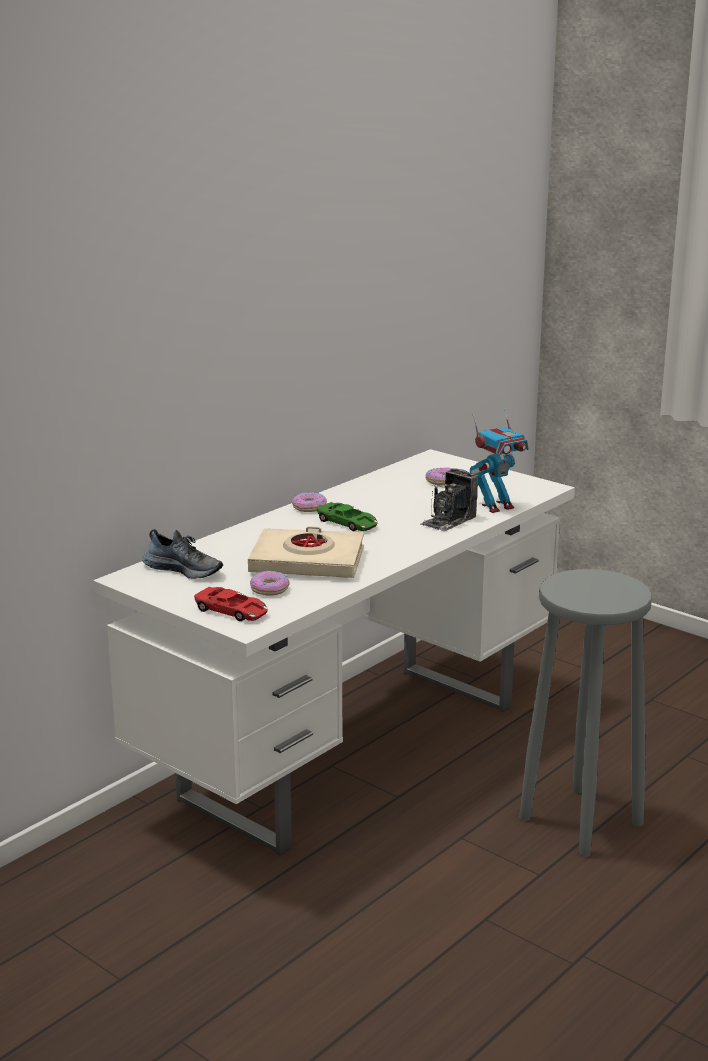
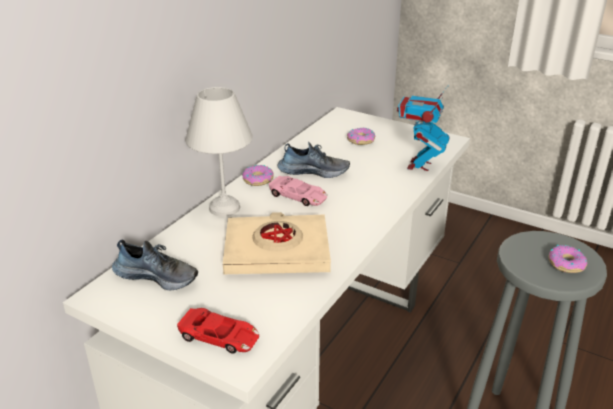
camera: 10 degrees left, 10 degrees up
donut [250,570,290,595] -> donut moved to [548,245,588,273]
green toy car [317,502,378,531] -> pink toy car [269,176,327,206]
camera [420,468,478,531] -> none
toy robot [470,408,529,513] -> toy robot turned 150 degrees clockwise [397,85,450,171]
none -> white table lamp [186,87,253,217]
none -> shoe [278,142,350,178]

